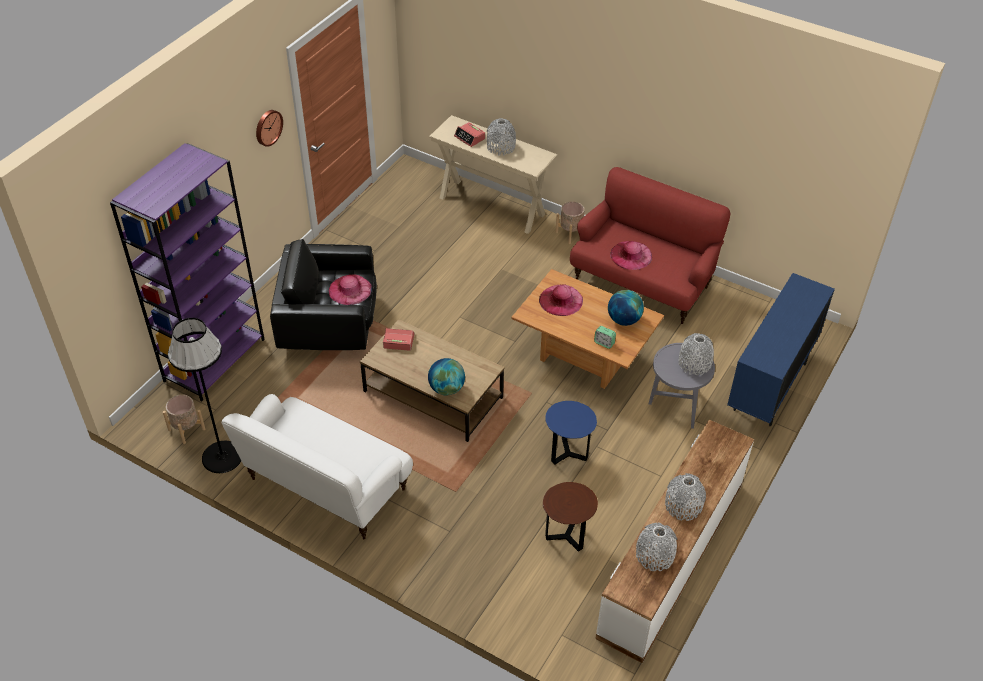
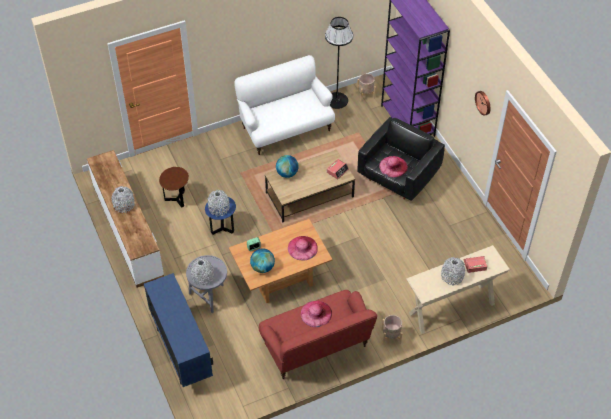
camera: 125 degrees right, 5 degrees up
grey vase [636,523,678,571] -> grey vase moved to [208,190,230,216]

